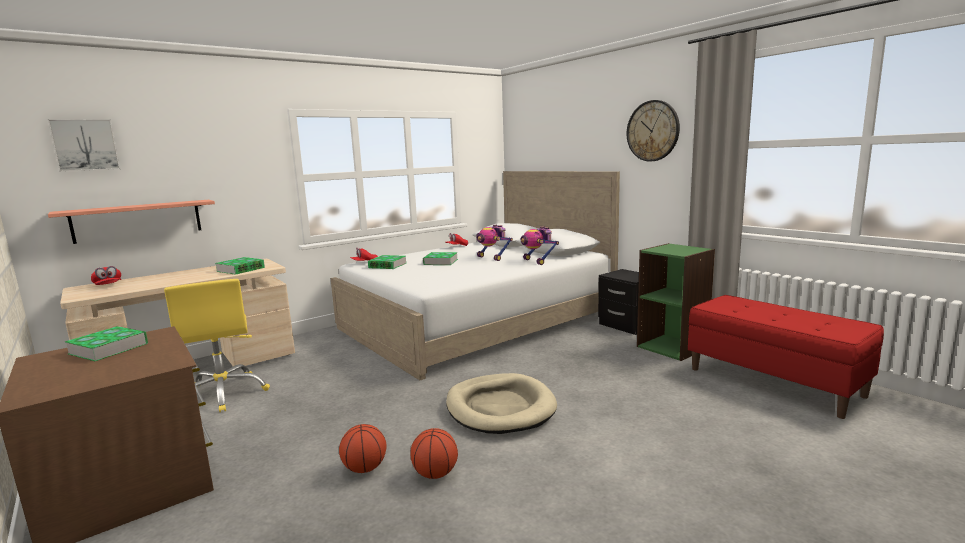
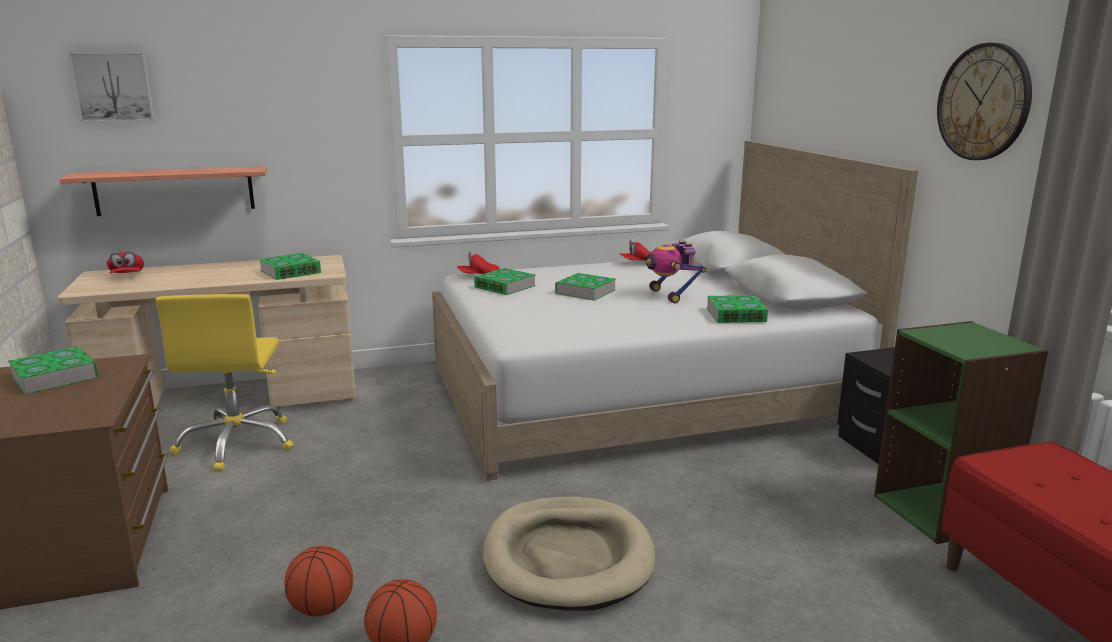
camera: 20 degrees right, 5 degrees up
toy robot [520,227,559,265] -> book [707,295,768,323]

